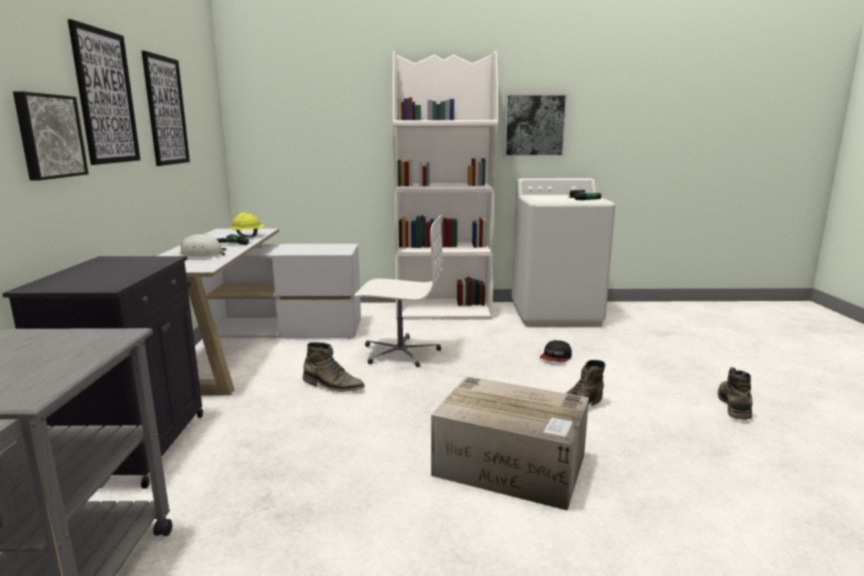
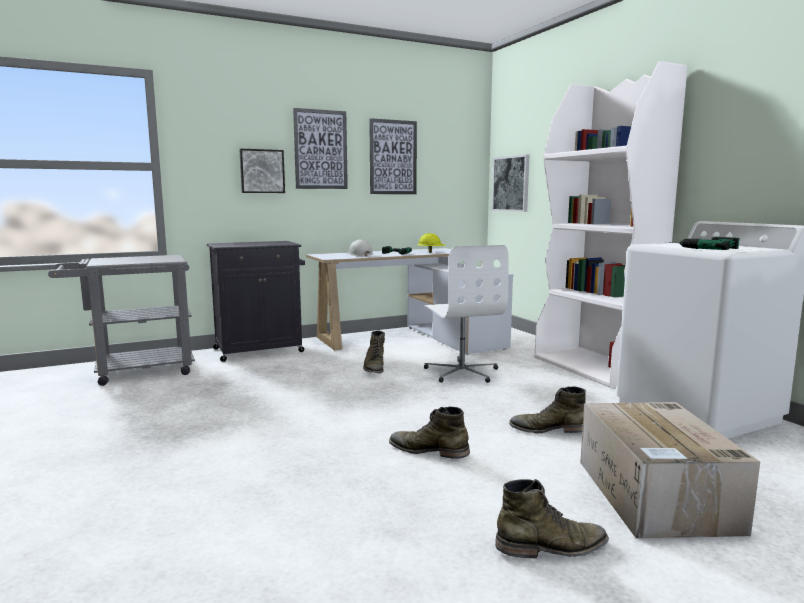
camera: 65 degrees right, 5 degrees down
cardboard box [431,376,589,511] -> cardboard box moved to [580,402,760,538]
picture [503,93,568,157] -> picture moved to [492,154,530,212]
cap [540,340,572,362] -> green boot [509,386,586,433]

